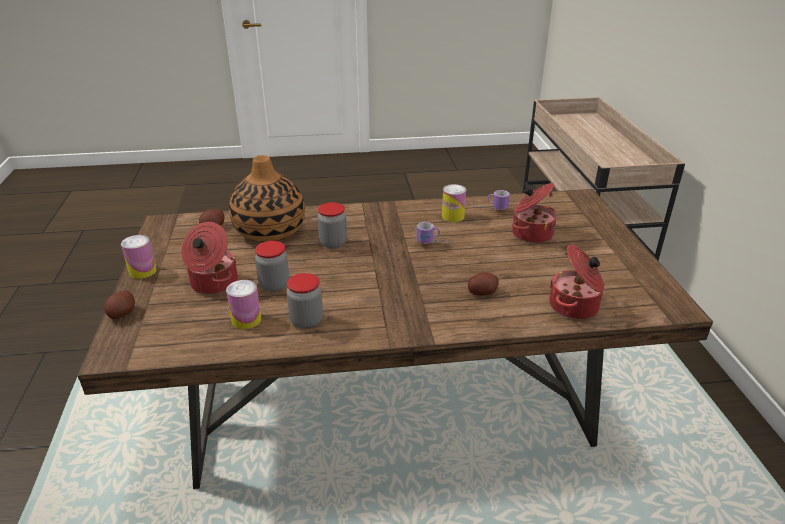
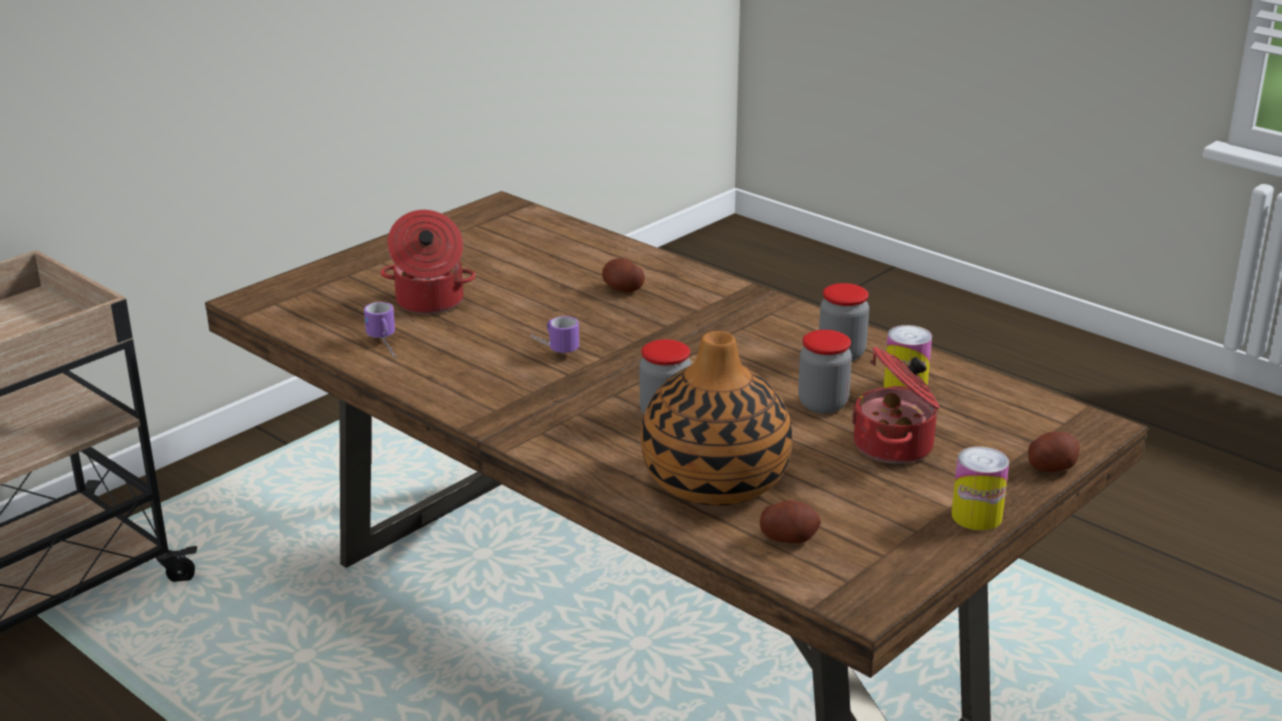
camera: 130 degrees left, 5 degrees down
can [442,184,466,222] -> none
cooking pot [549,244,604,319] -> none

